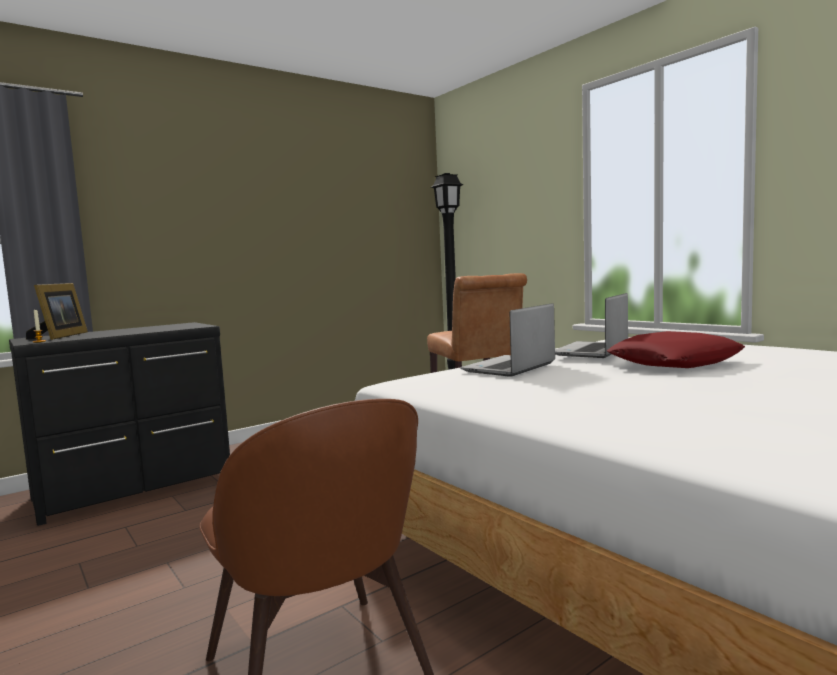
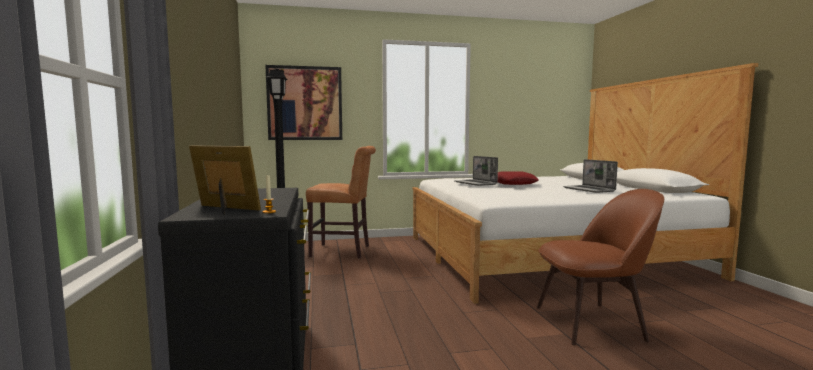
camera: 65 degrees left, 0 degrees up
laptop [460,303,555,377] -> laptop moved to [563,159,618,193]
none -> picture [265,65,342,140]

